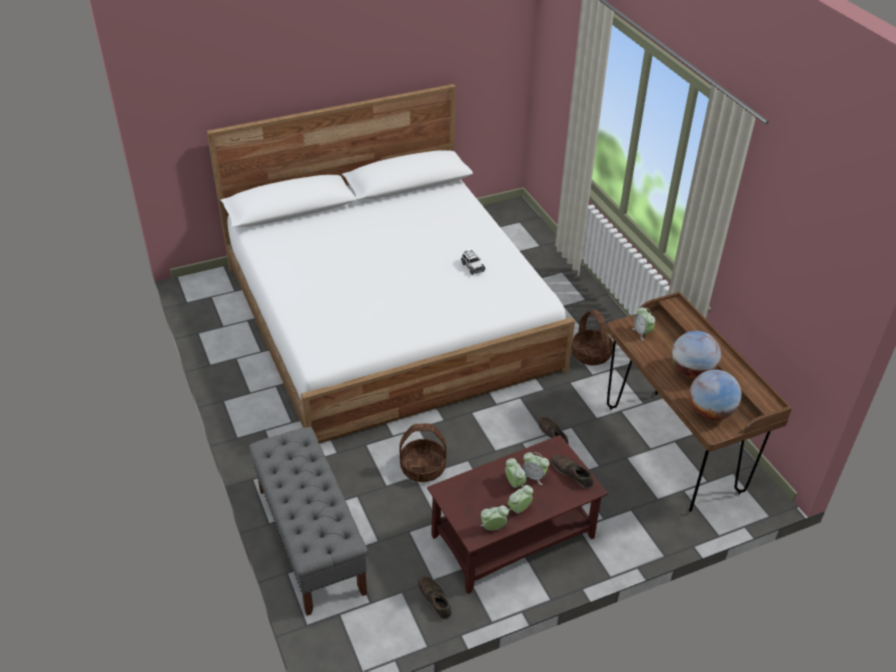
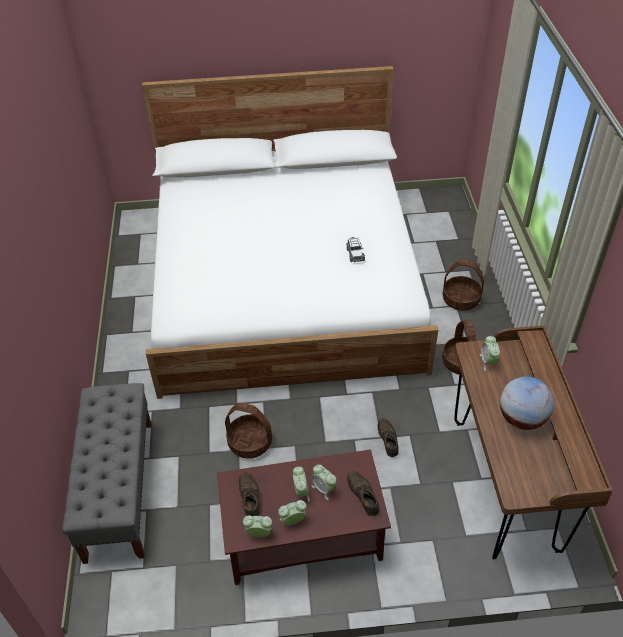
camera: 20 degrees right, 5 degrees up
brown shoe [418,577,452,619] -> brown shoe moved to [239,472,260,516]
globe [689,370,742,420] -> none
none -> basket [443,260,484,311]

